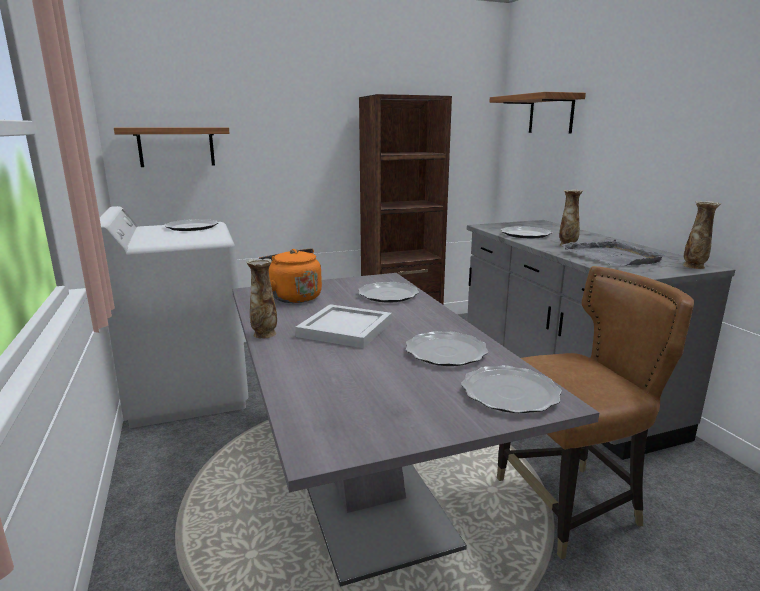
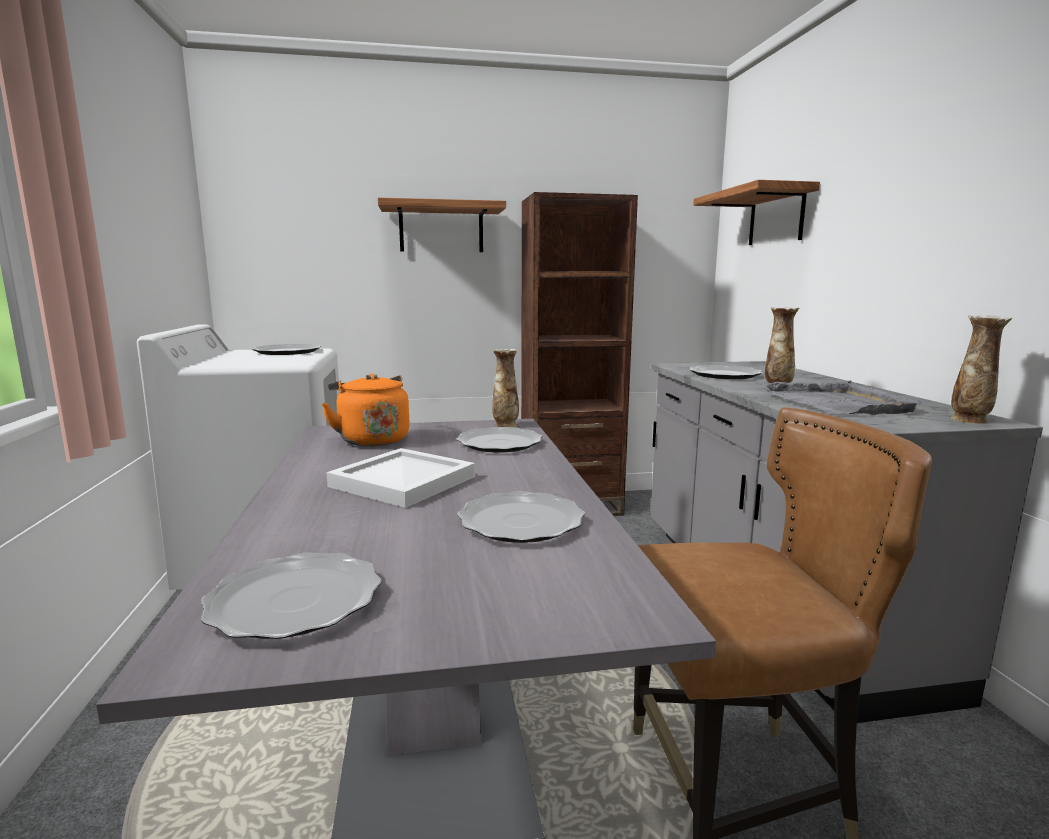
camera: 10 degrees right, 5 degrees down
shelf [114,128,230,167] -> shelf moved to [378,197,506,252]
vase [246,258,277,339] -> vase moved to [492,349,519,427]
plate [461,365,562,413] -> plate moved to [201,552,381,639]

